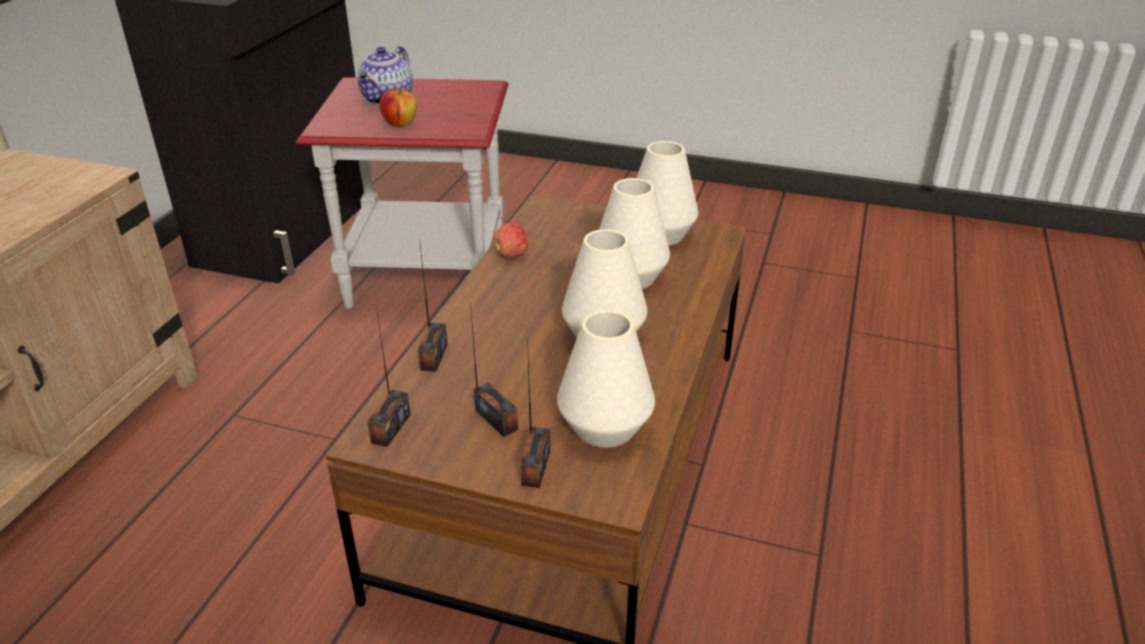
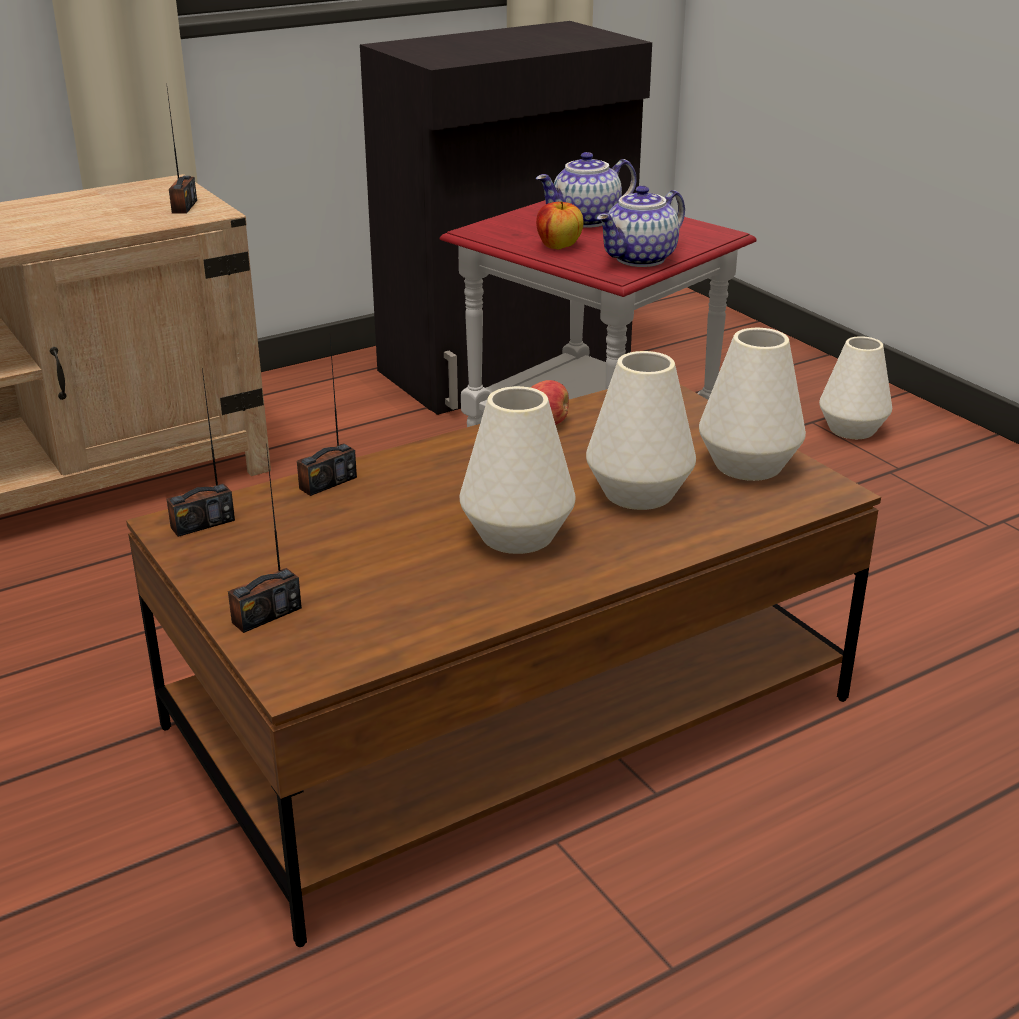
camera: 40 degrees right, 5 degrees down
radio [470,302,518,437] -> radio moved to [166,83,197,214]
white vase [557,310,655,448] -> white vase moved to [819,336,892,439]
none -> teapot [597,185,685,267]

